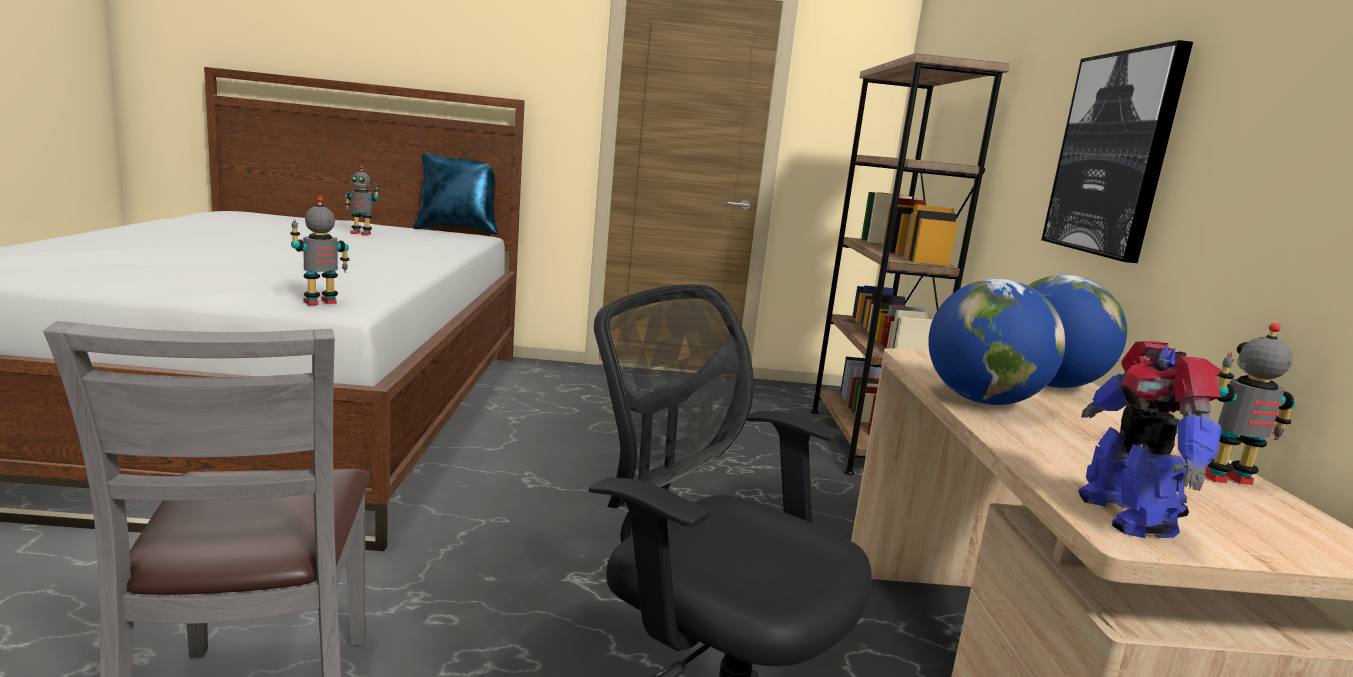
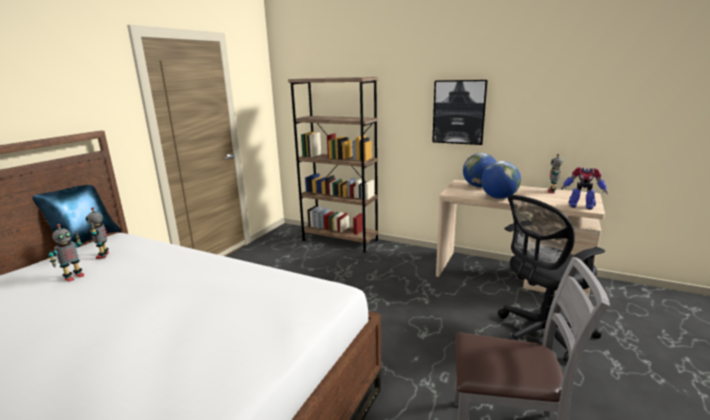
camera: 60 degrees left, 5 degrees up
toy robot [290,196,350,305] -> toy robot moved to [85,207,109,259]

